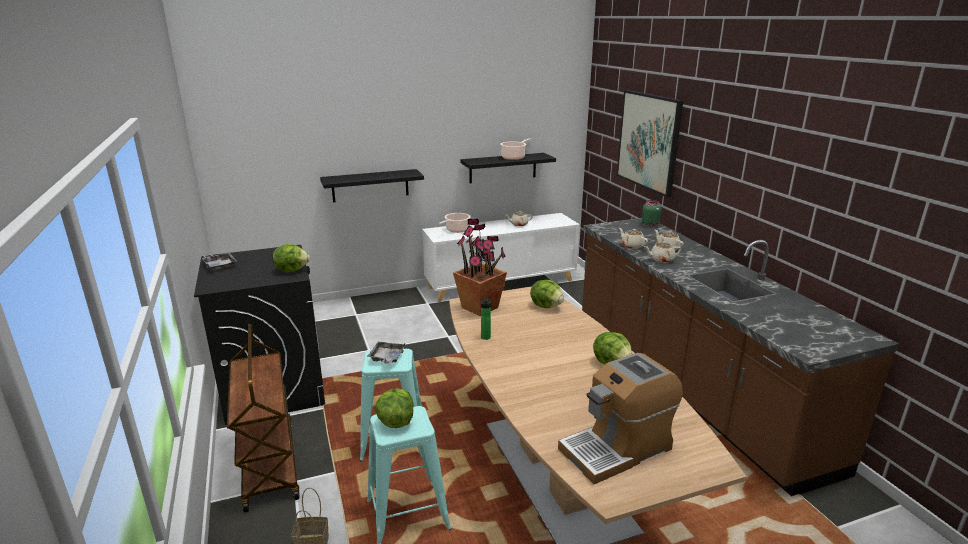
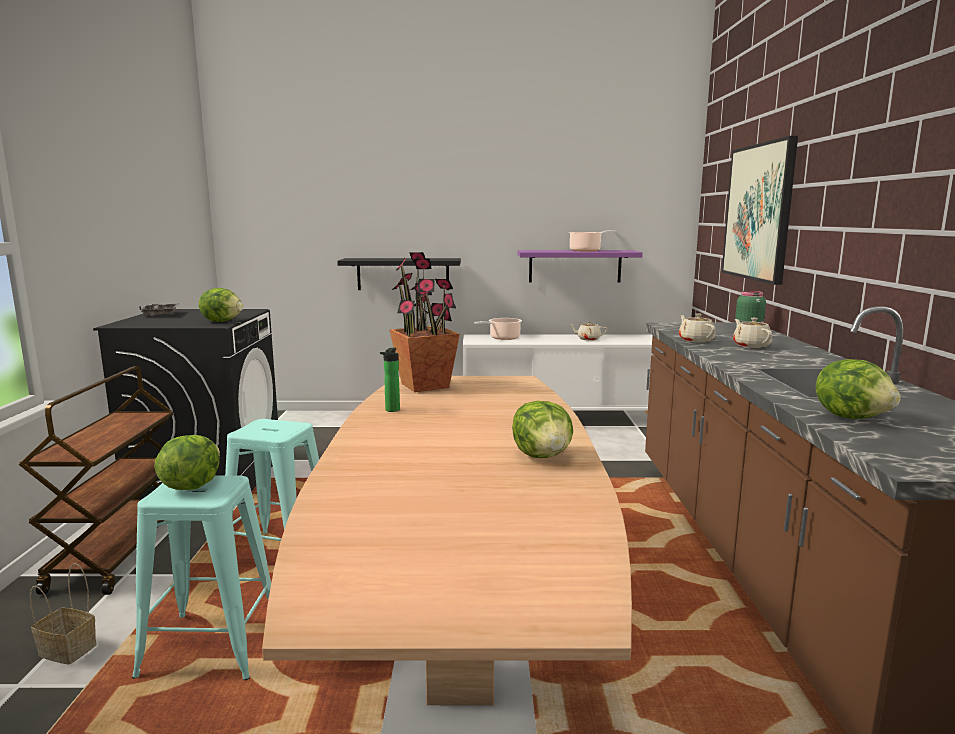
camera: 20 degrees right, 10 degrees down
grey tray [367,342,405,364] -> none
black shelf [460,153,556,183] -> purple shelf [518,250,643,282]
lettuce [530,280,564,308] -> lettuce moved to [816,359,901,419]
coffee machine [558,353,683,484] -> none
beige teapot [644,241,682,263] -> none

